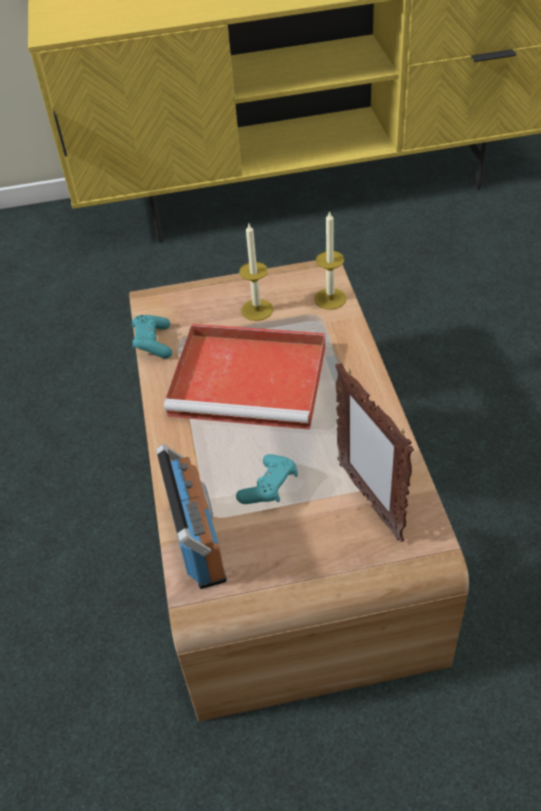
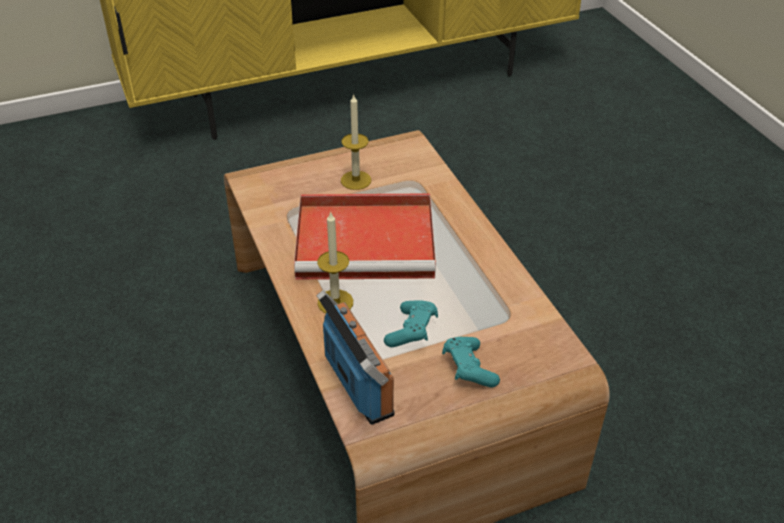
camera: 15 degrees left, 5 degrees down
turquoise game controller [132,315,172,358] -> turquoise game controller moved to [442,337,500,388]
candle [314,210,347,310] -> candle moved to [317,211,353,314]
picture frame [335,363,414,542] -> none

